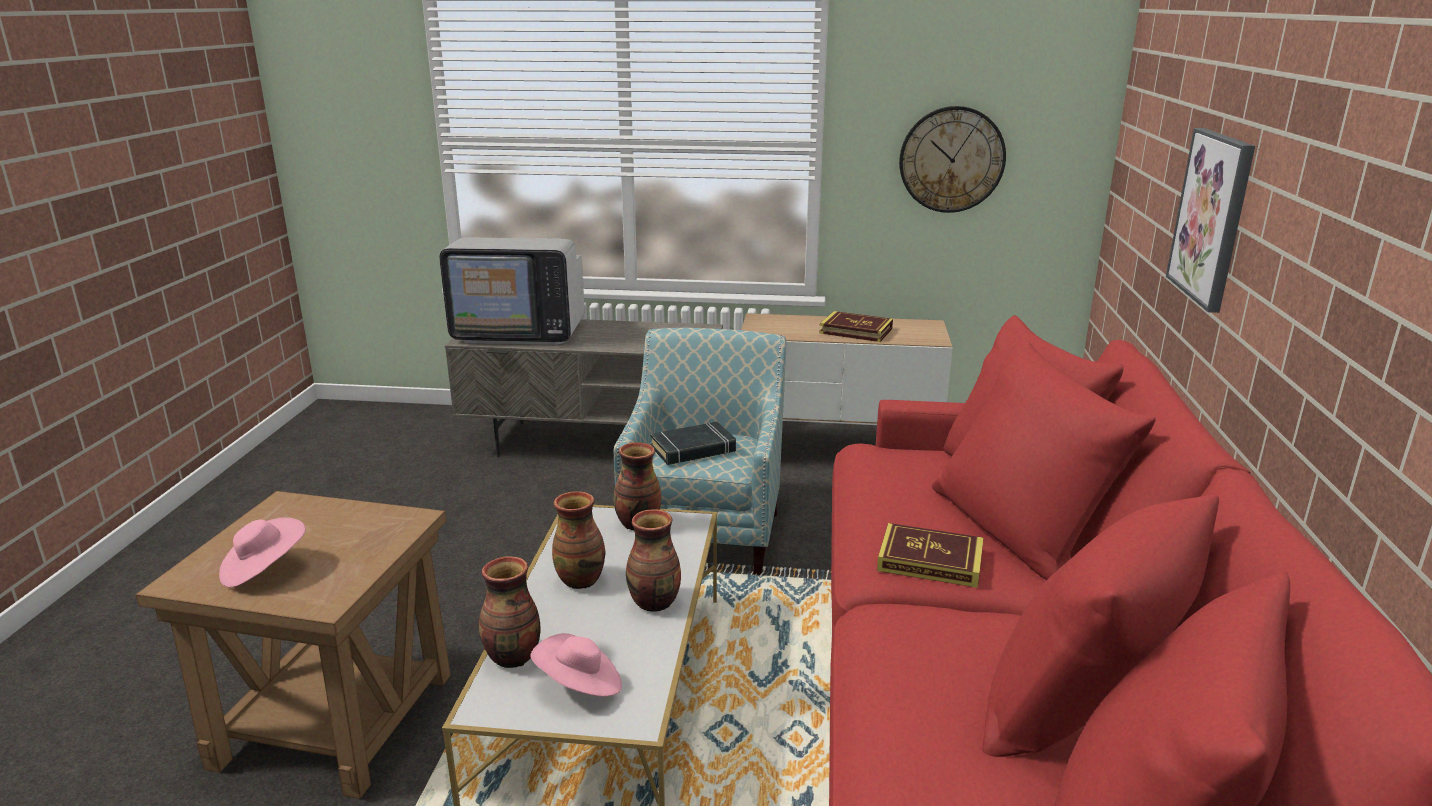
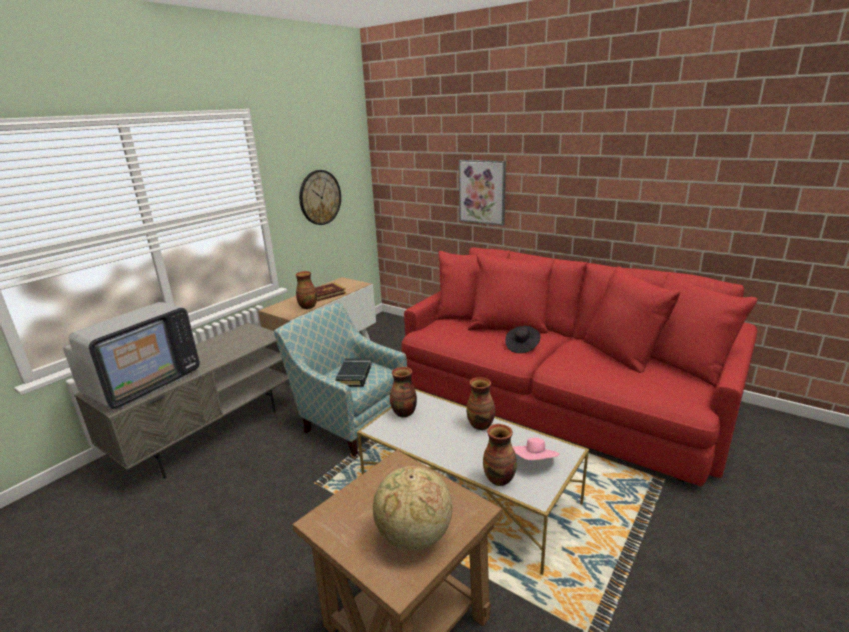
camera: 60 degrees left, 0 degrees up
pink hat [219,517,306,587] -> globe [373,466,452,550]
vase [552,491,605,589] -> vase moved to [296,271,317,309]
book [877,523,984,588] -> black hat [505,326,541,353]

